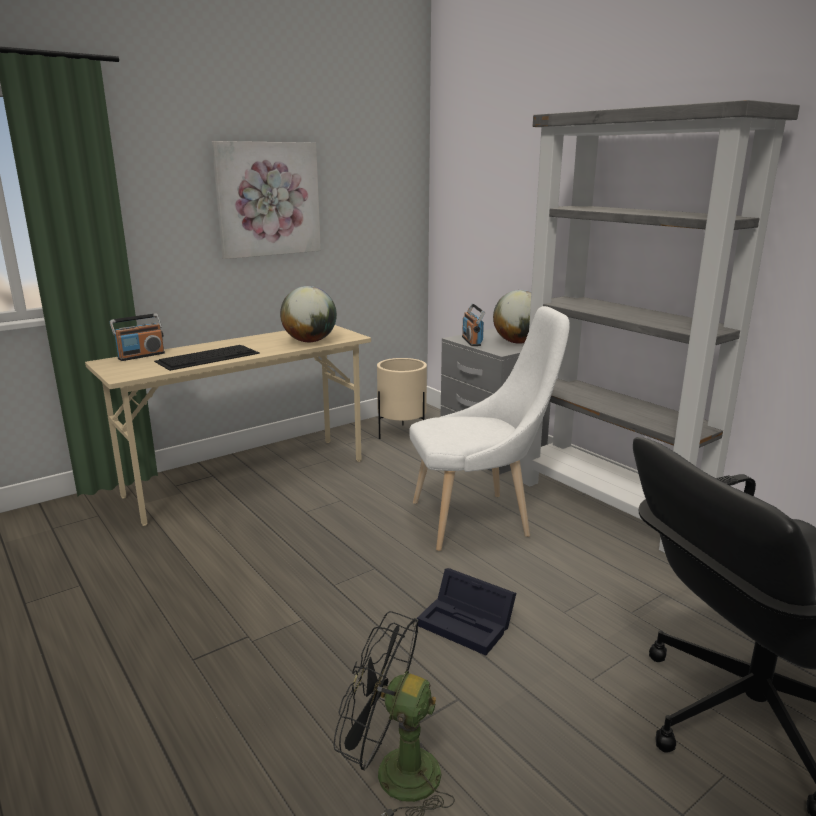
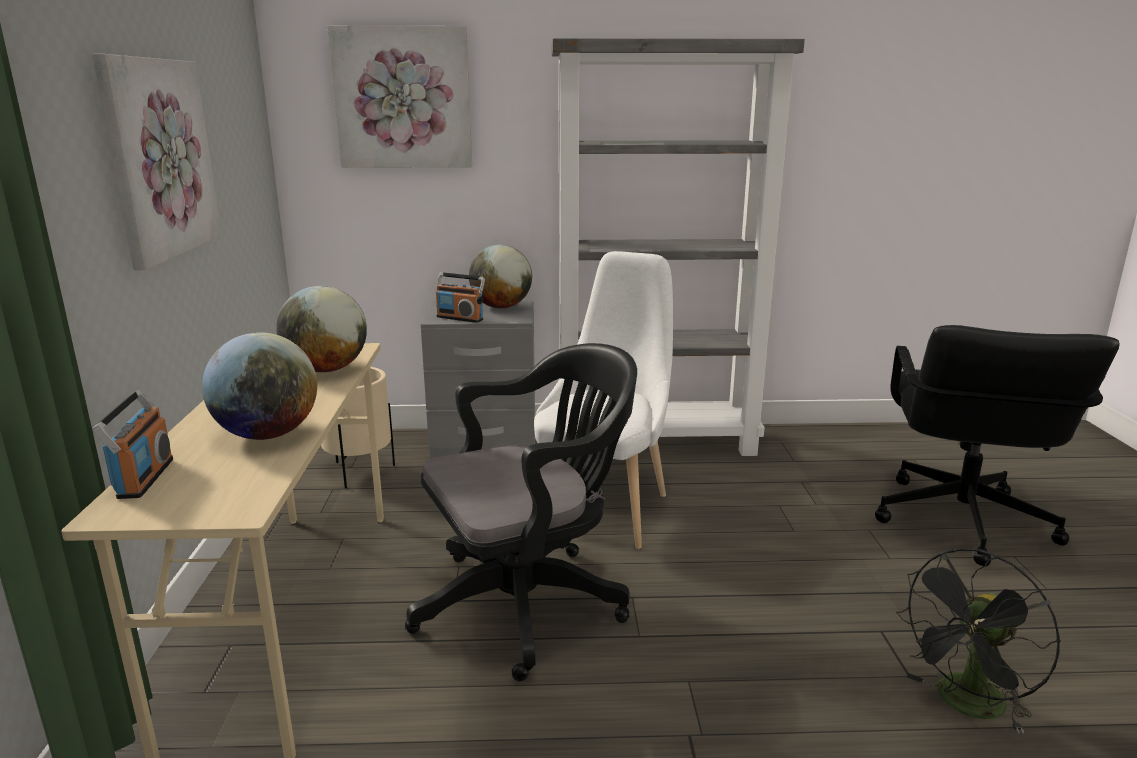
camera: 55 degrees left, 0 degrees up
keyboard [154,345,260,371] -> globe [202,332,317,440]
black storage box [417,568,516,655] -> none
none -> picture [328,26,472,168]
none -> black office chair [405,343,637,681]

